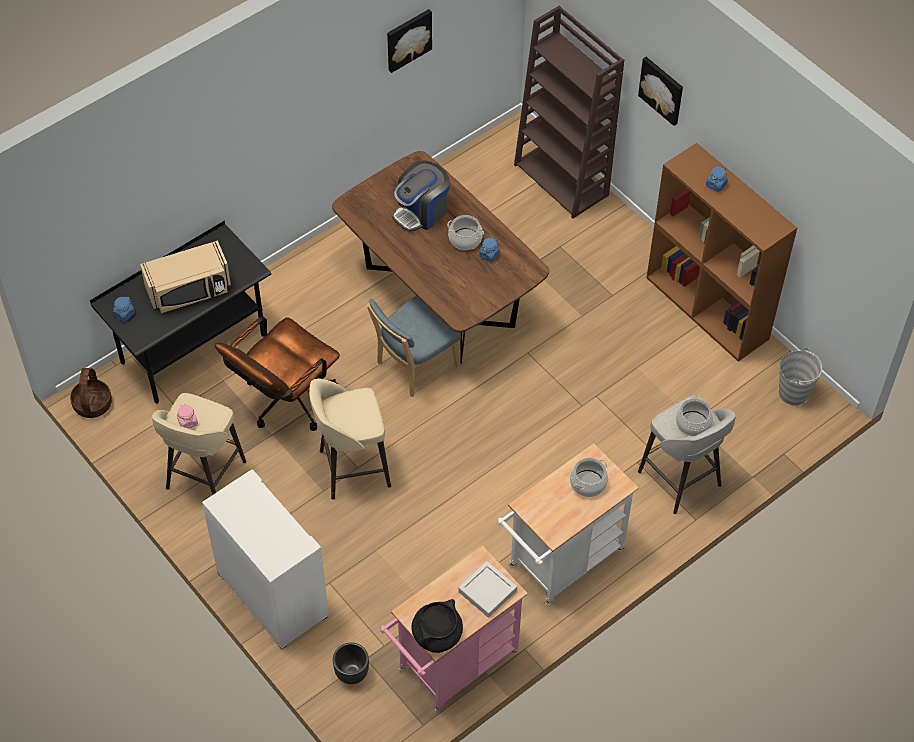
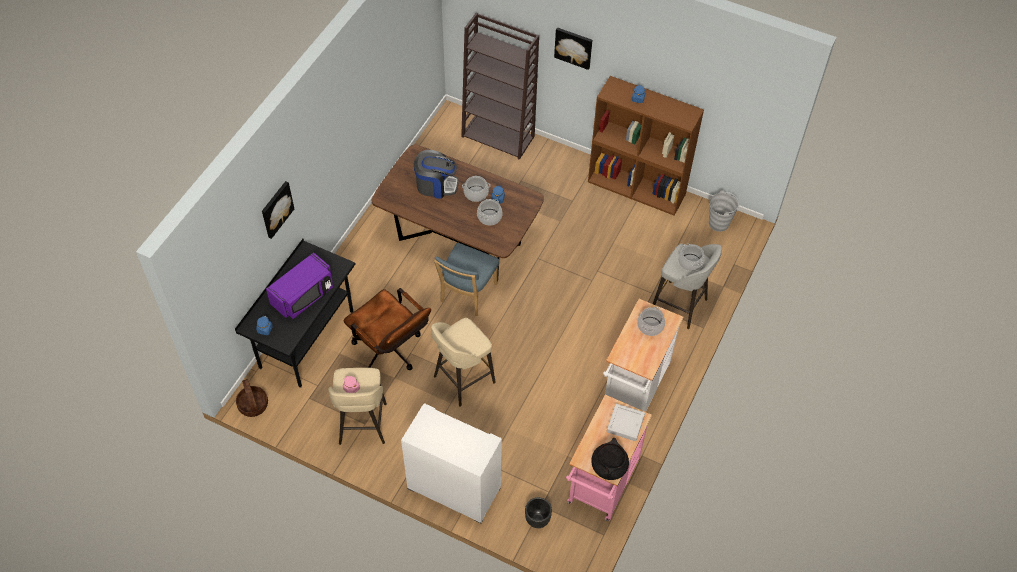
camera: 25 degrees left, 0 degrees up
beige microwave [140,240,231,313] -> purple microwave [266,252,333,319]
brown office chair [215,316,340,431] -> brown office chair turned 60 degrees counterclockwise [343,288,431,370]
picture [387,9,432,73] -> picture moved to [262,181,294,239]
coffee machine [392,160,450,232] -> coffee machine turned 105 degrees counterclockwise [414,150,459,199]
none -> cooking pot [477,199,503,225]

